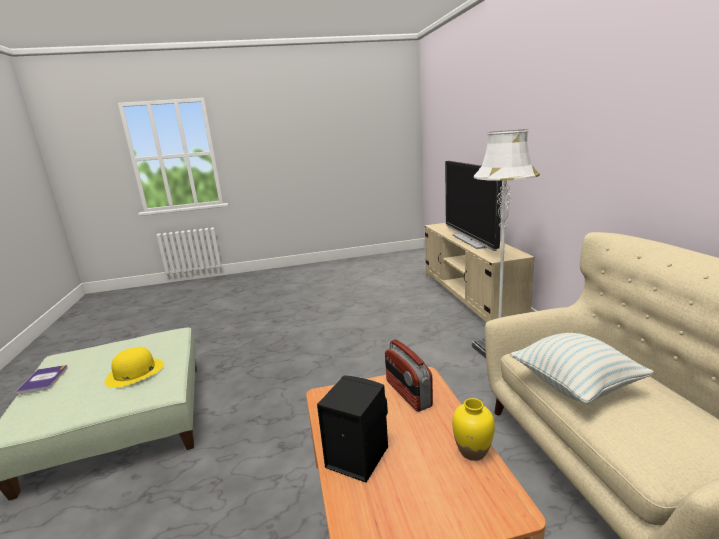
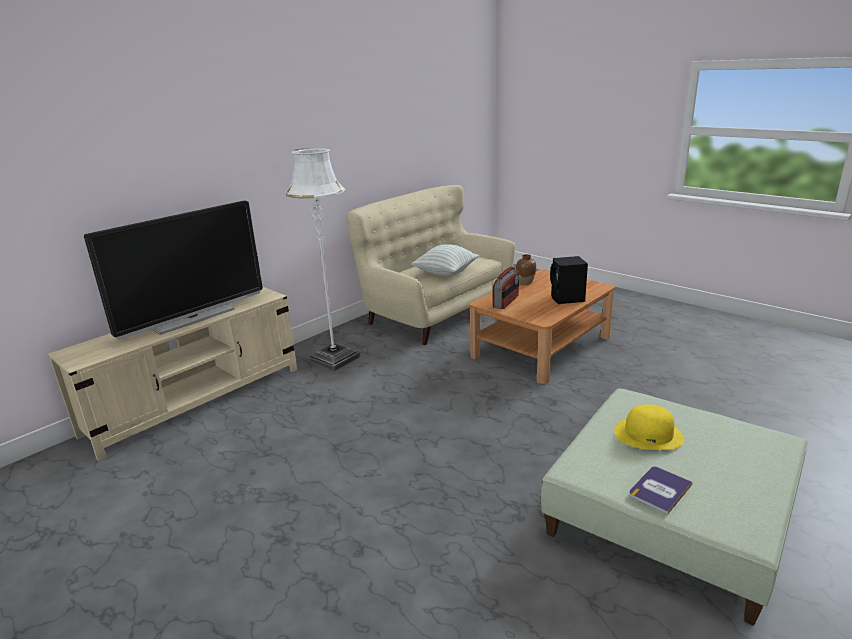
camera: 125 degrees left, 5 degrees up
book [15,365,68,395] -> book moved to [629,467,693,515]
yellow vase [452,398,495,461] -> brown vase [516,254,536,285]

